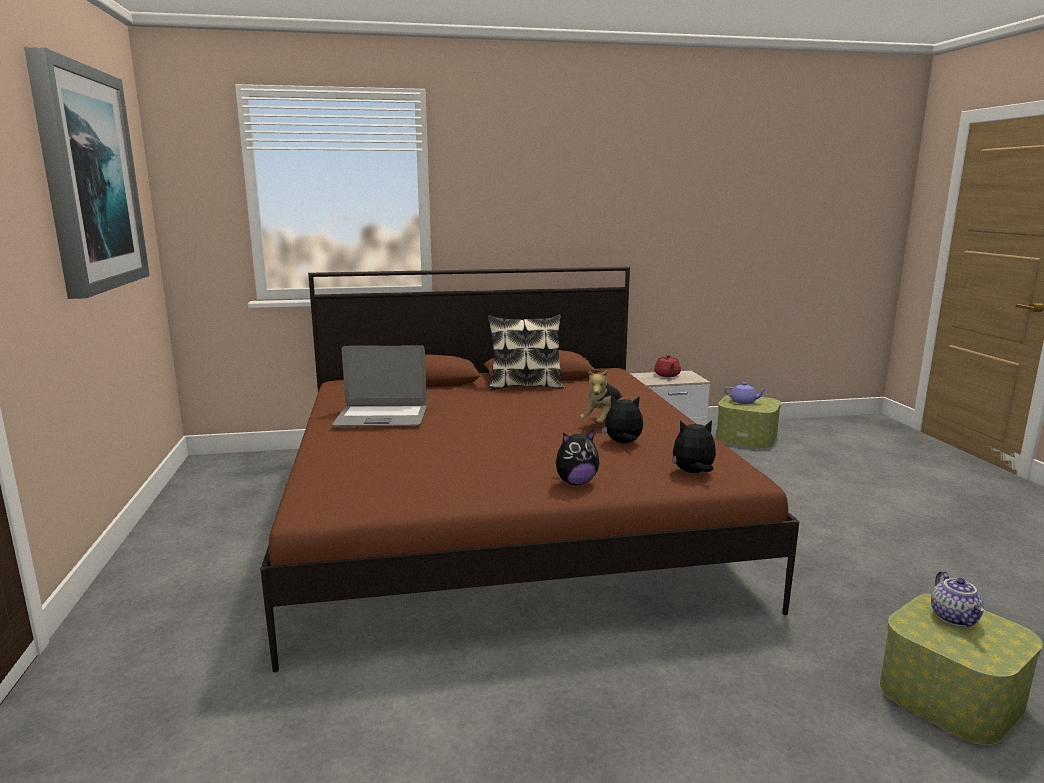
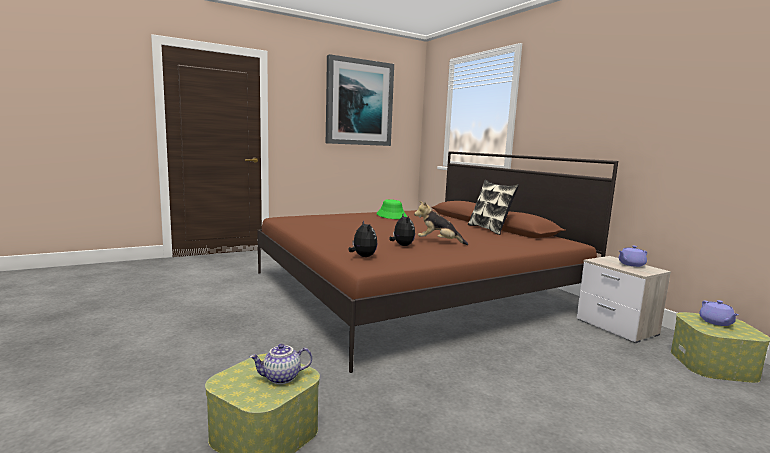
camera: 70 degrees right, 5 degrees down
laptop [332,346,427,427] -> green hat [377,199,407,219]
plush toy [556,430,599,485] -> none
red teapot [654,355,681,377] -> purple teapot [619,245,647,267]

